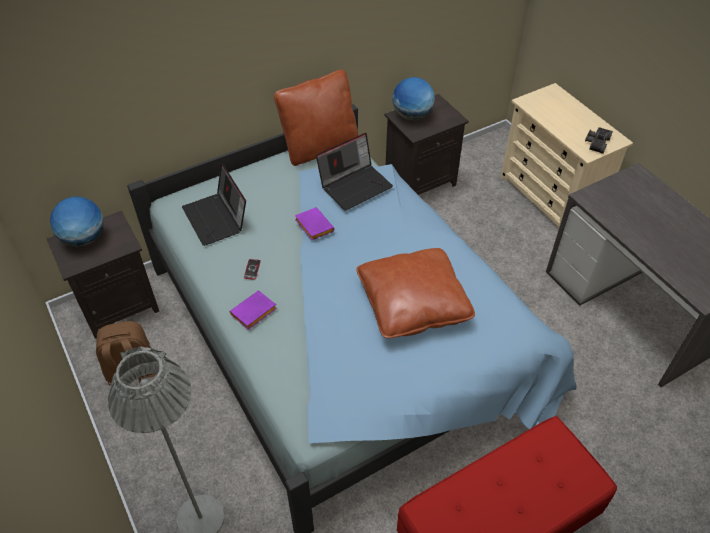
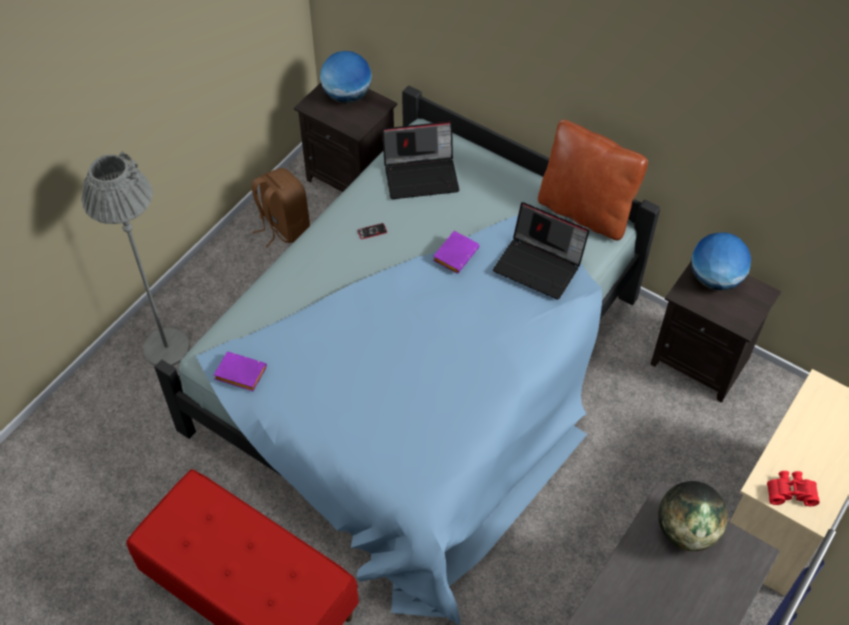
camera: 65 degrees right, 5 degrees up
laptop [182,163,246,246] -> laptop turned 135 degrees counterclockwise [382,121,459,199]
purple book [230,291,277,330] -> purple book moved to [214,352,267,391]
brown pillow [356,248,475,338] -> none
black binoculars [585,127,613,154] -> red binoculars [767,471,820,506]
none -> globe [658,481,728,551]

